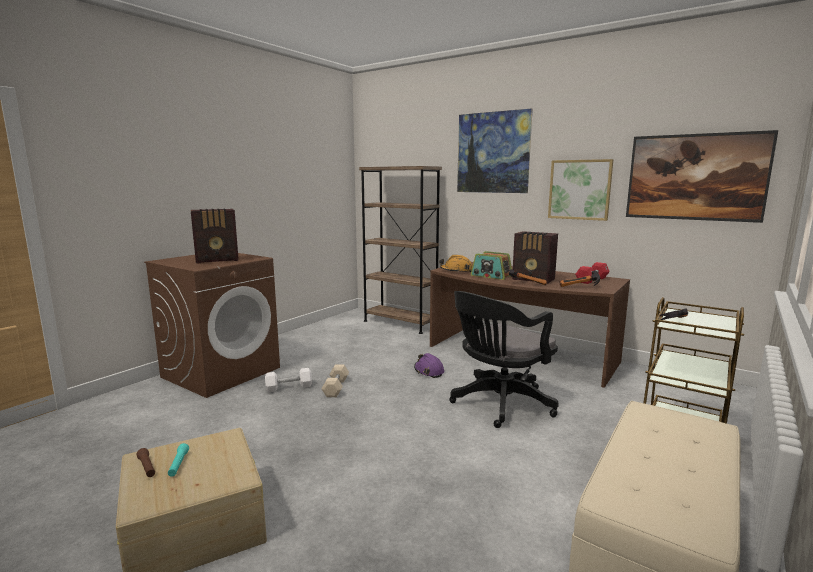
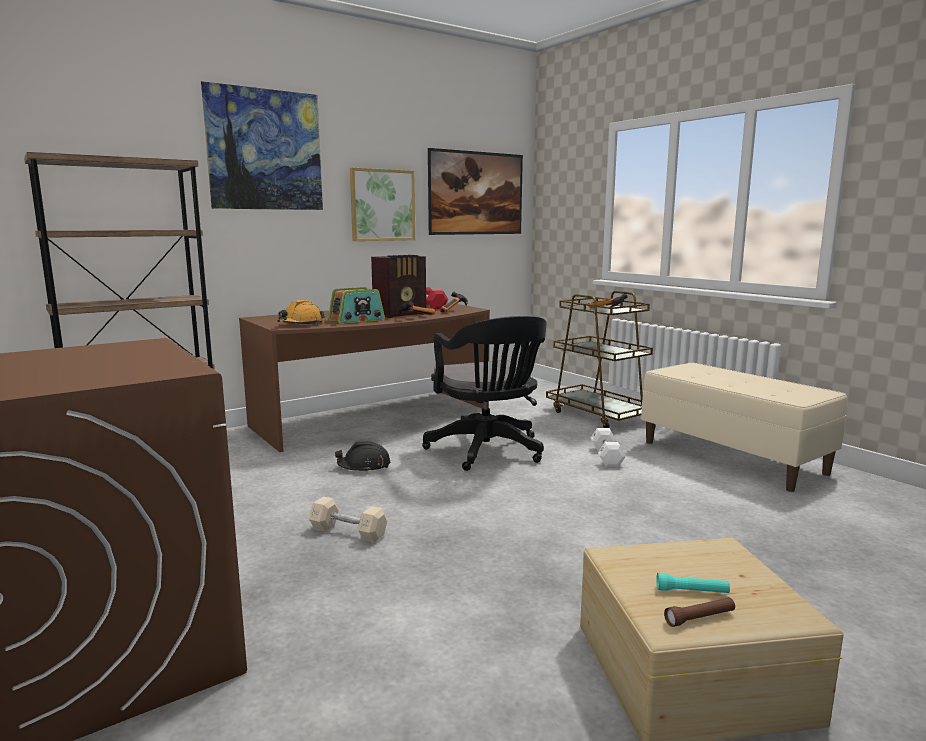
camera: 70 degrees left, 0 degrees up
radio [191,208,239,264] -> none
white dumbbell [265,368,312,392] -> white dumbbell moved to [591,428,626,467]
purple hard hat [414,353,444,378] -> black hard hat [335,441,390,473]

